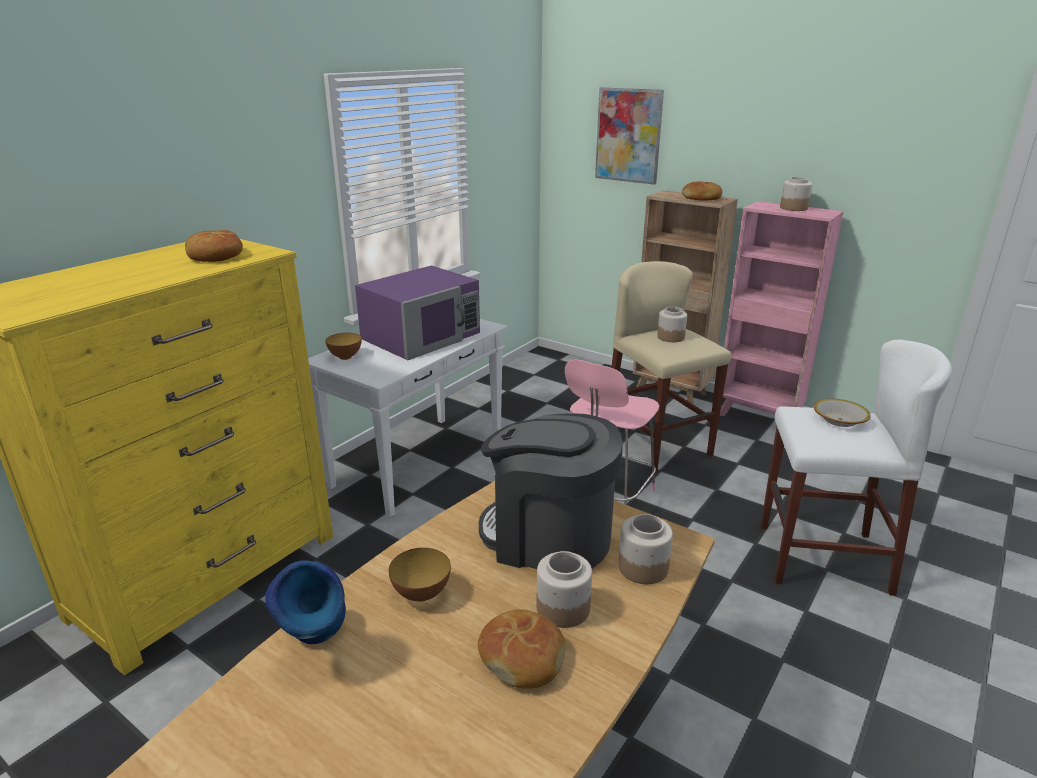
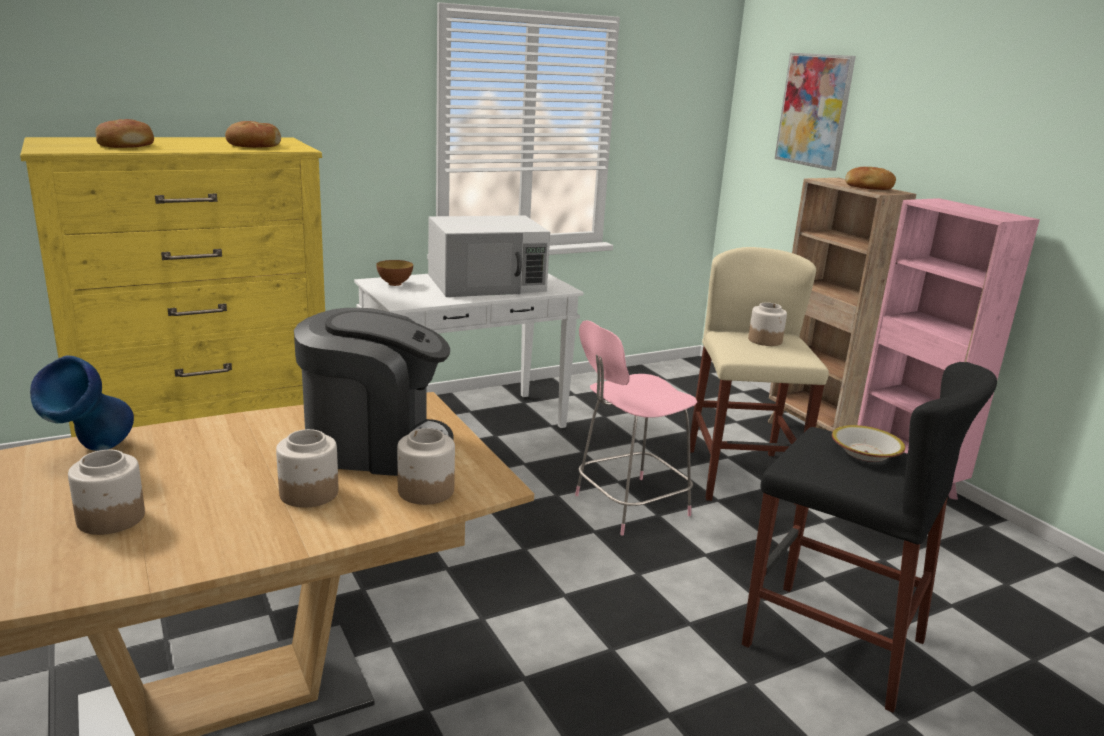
camera: 25 degrees right, 5 degrees down
purple microwave [355,265,480,360] -> white microwave [428,215,550,297]
bowl [389,548,451,601] -> none
bread [478,609,566,688] -> bread moved to [95,119,154,148]
coffee machine [479,413,623,569] -> coffee machine turned 135 degrees clockwise [294,308,454,476]
white stool [761,340,952,596] -> black stool [742,362,997,713]
jar [780,177,812,211] -> jar moved to [68,450,145,535]

